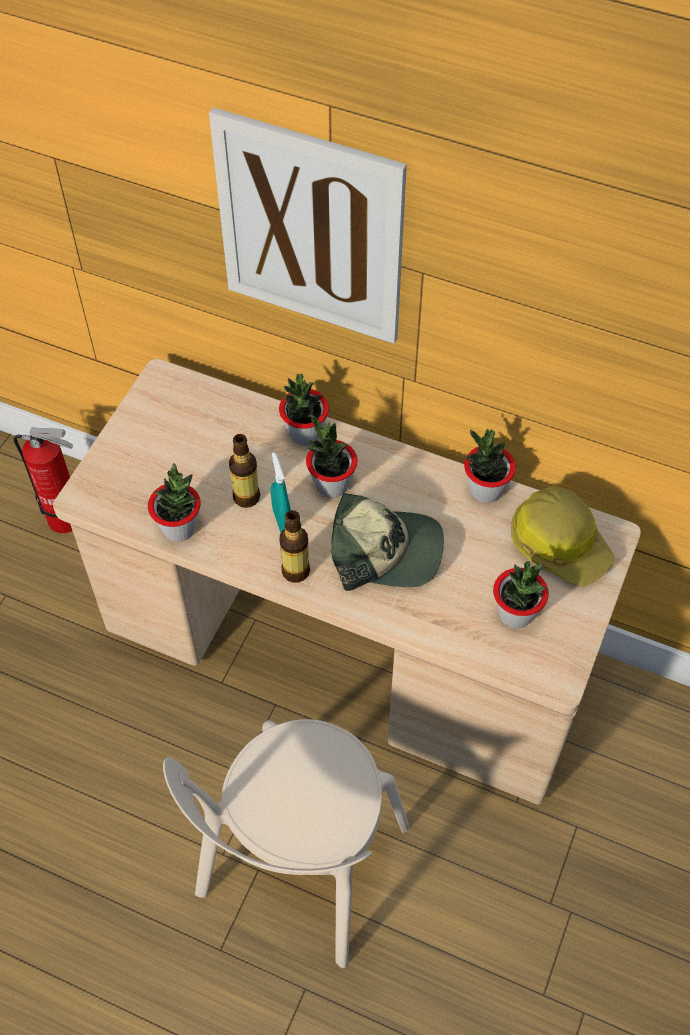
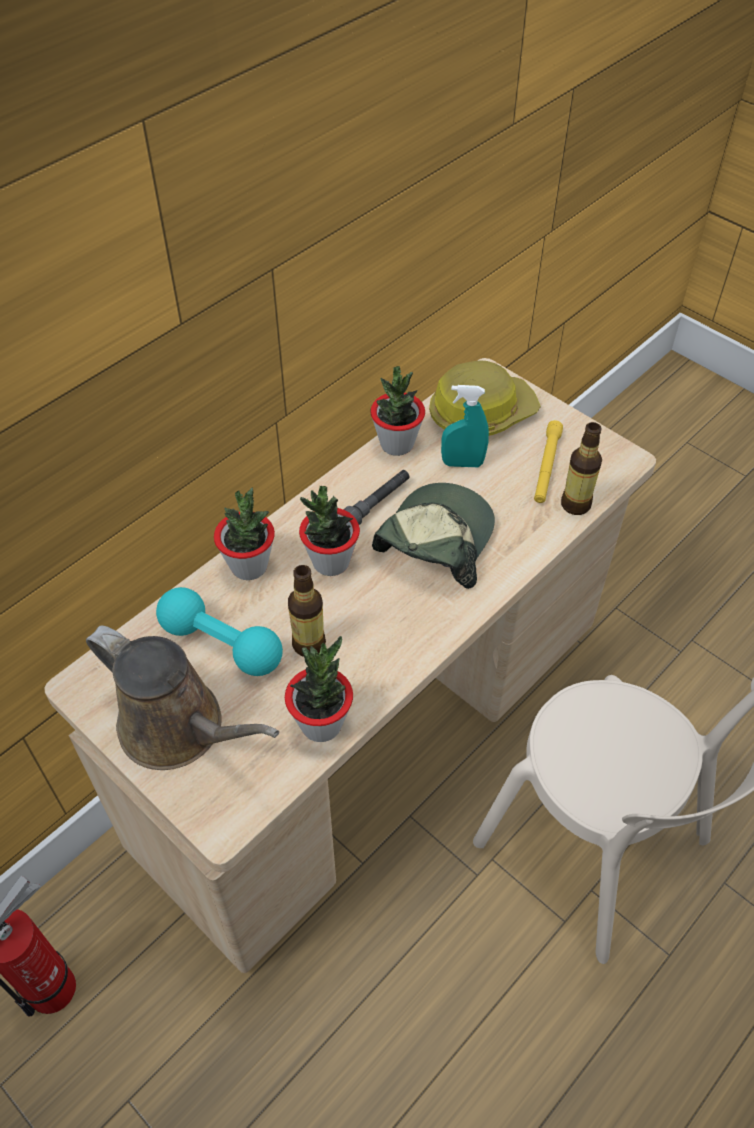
camera: 70 degrees left, 5 degrees down
picture [209,107,407,344] -> none
turquoise spray bottle [271,452,291,533] -> turquoise spray bottle moved to [441,385,489,467]
bottle [279,510,310,583] -> bottle moved to [561,422,602,515]
potted plant [493,561,549,628] -> yellow flashlight [534,420,563,503]
none -> brown watering can [86,625,279,770]
none -> turquoise dumbbell [156,587,283,676]
none -> grey flashlight [343,470,409,525]

